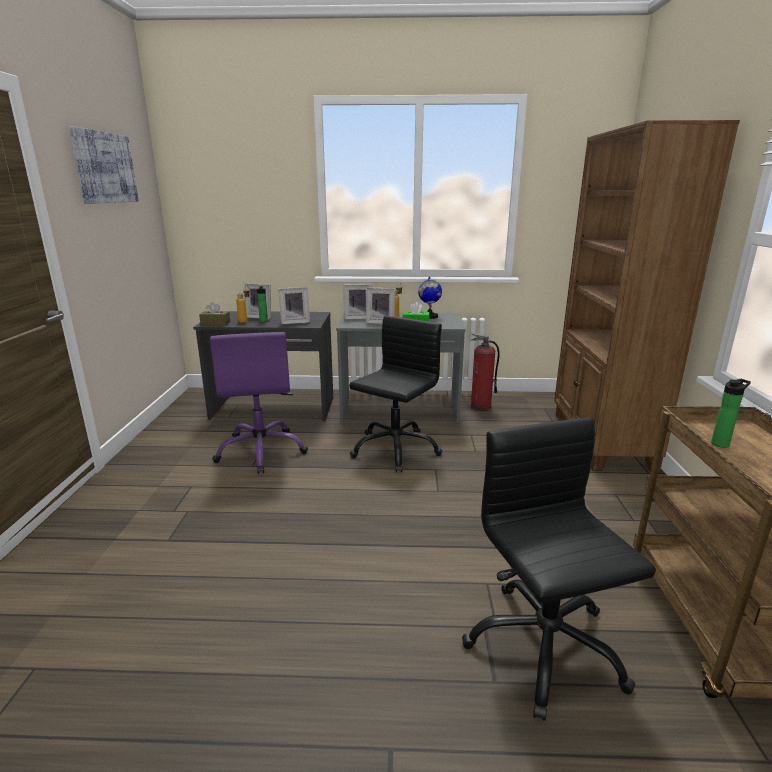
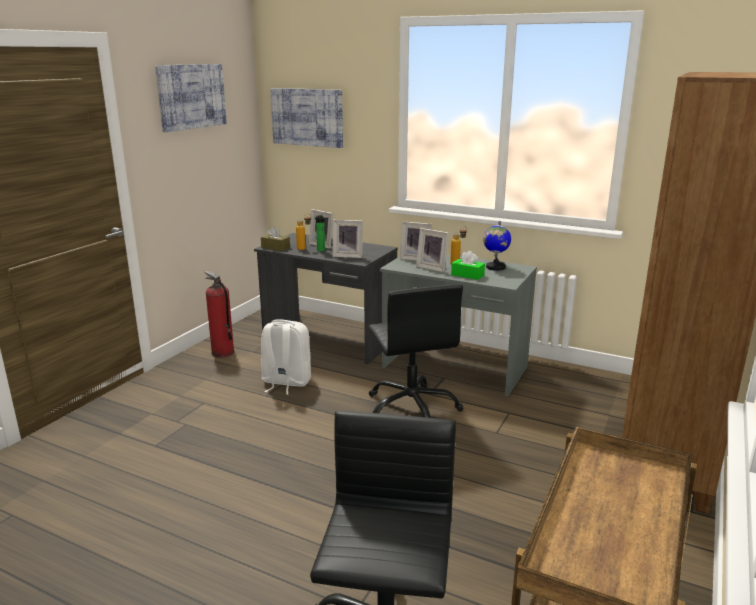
camera: 25 degrees right, 0 degrees up
purple office chair [210,332,308,474] -> white backpack [261,319,311,395]
black office chair [349,316,442,473] -> black office chair turned 105 degrees clockwise [368,284,464,418]
fire extinguisher [471,333,500,411] -> fire extinguisher moved to [204,270,234,358]
bottle [711,379,751,448] -> none
none -> picture [270,88,343,148]

